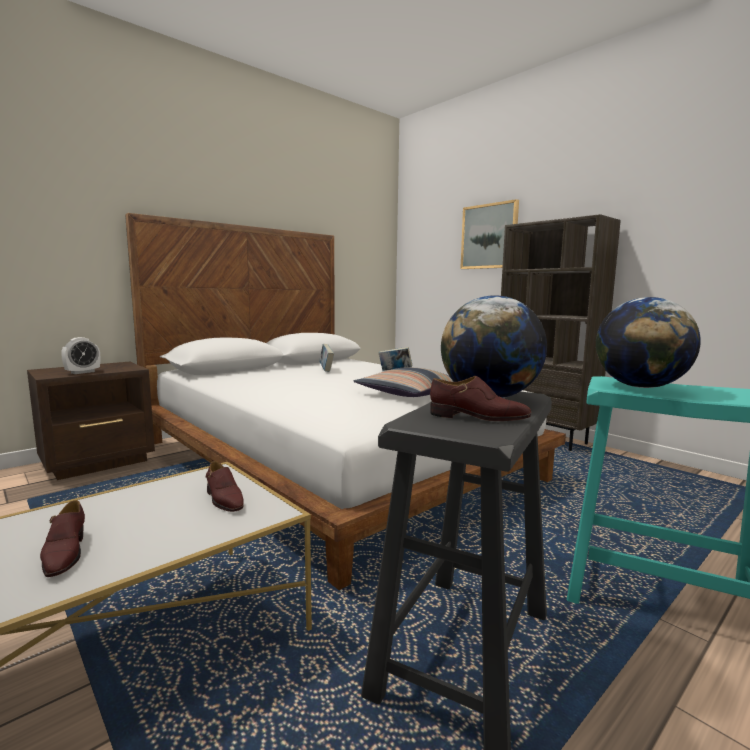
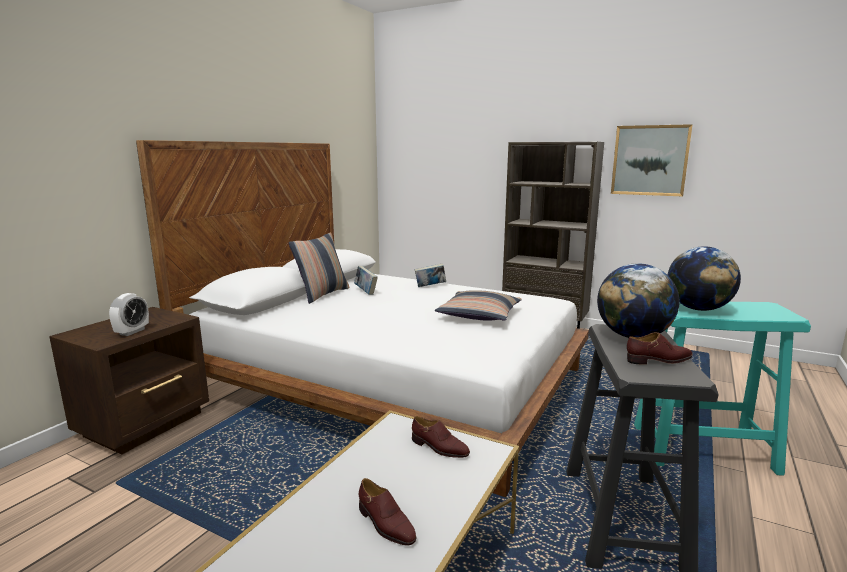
camera: 20 degrees left, 5 degrees up
picture [460,199,519,269] -> picture moved to [611,124,693,196]
none -> pillow [289,233,349,304]

